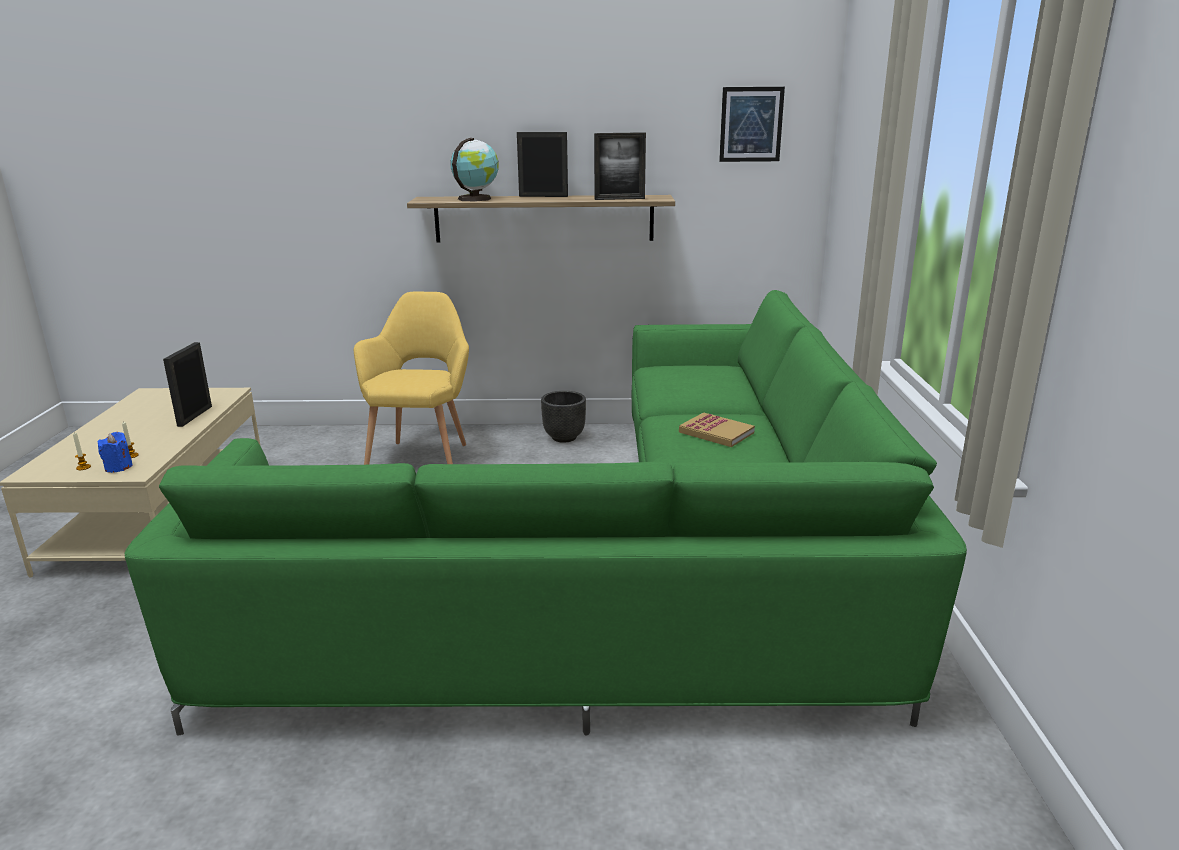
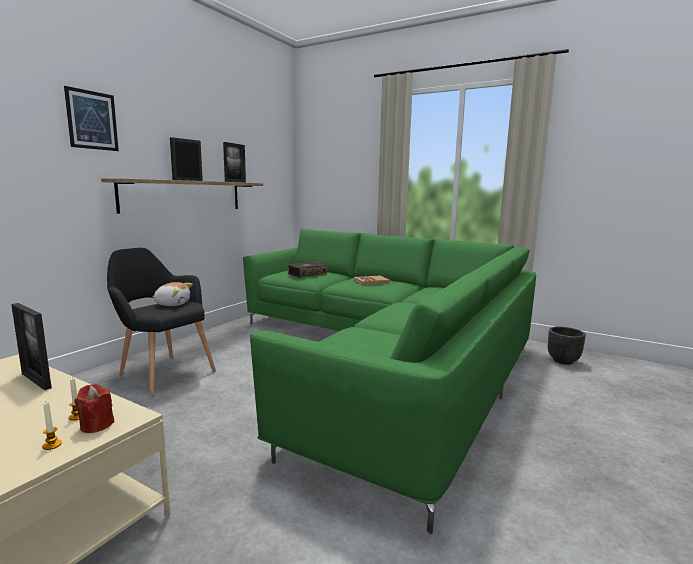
camera: 60 degrees left, 10 degrees down
blue candle [97,432,133,473] -> red candle [75,384,114,433]
yellow armchair [354,291,469,465] -> black armchair [107,248,216,397]
globe [451,138,499,202] -> none
black planter [541,391,586,443] -> black planter moved to [548,326,586,365]
picture [719,87,785,162] -> picture moved to [64,86,119,151]
none -> plush toy [152,282,193,306]
none -> book [287,261,328,278]

